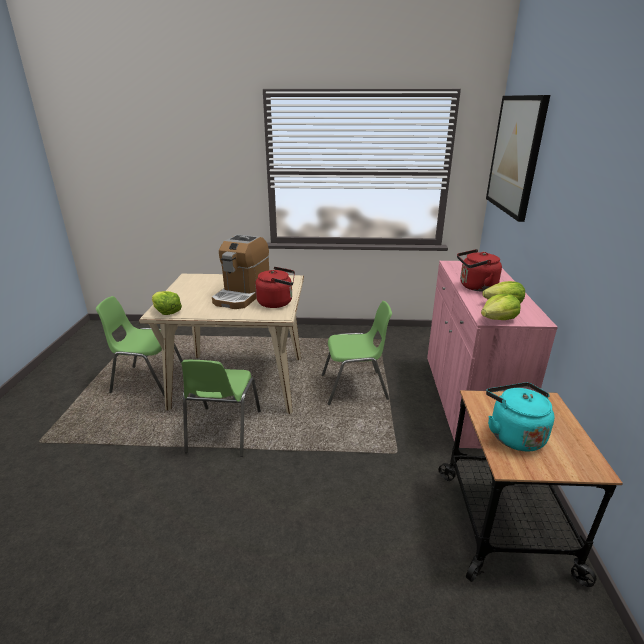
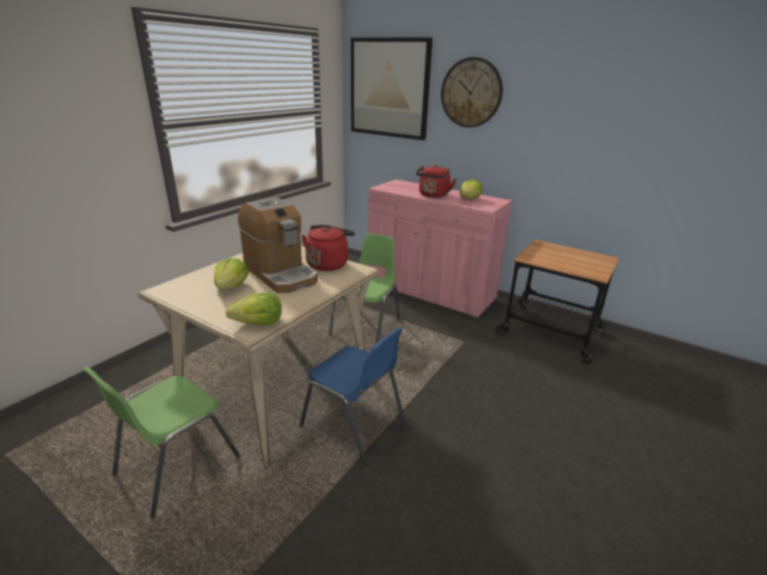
camera: 60 degrees left, 0 degrees up
green chair [181,360,261,457] -> blue chair [299,327,406,465]
lettuce [481,293,521,320] -> lettuce moved to [214,258,249,290]
turquoise kettle [486,383,555,451] -> none
none -> wall clock [441,57,503,127]

